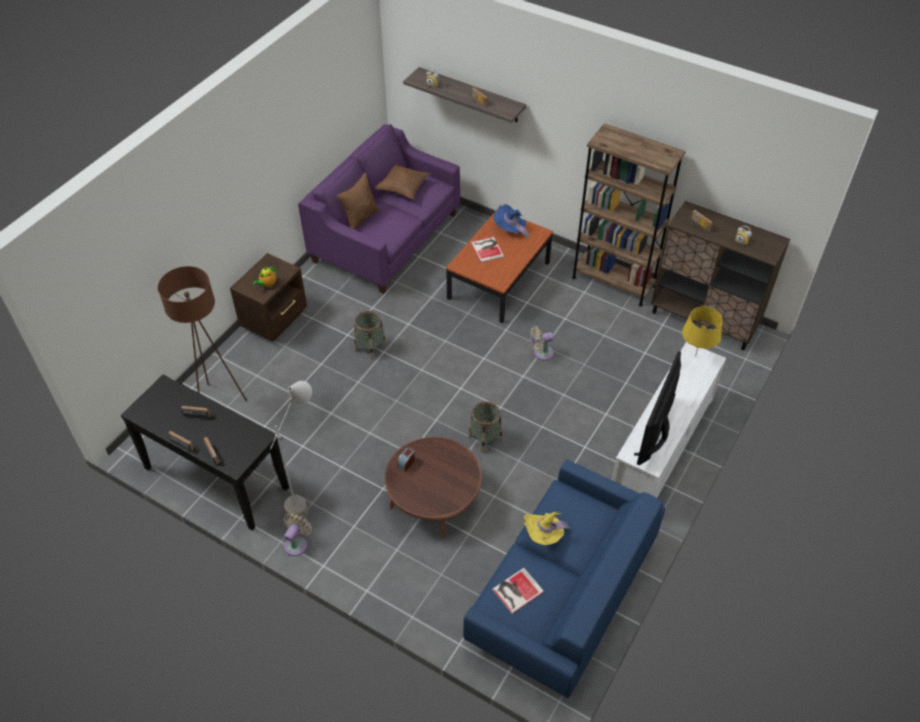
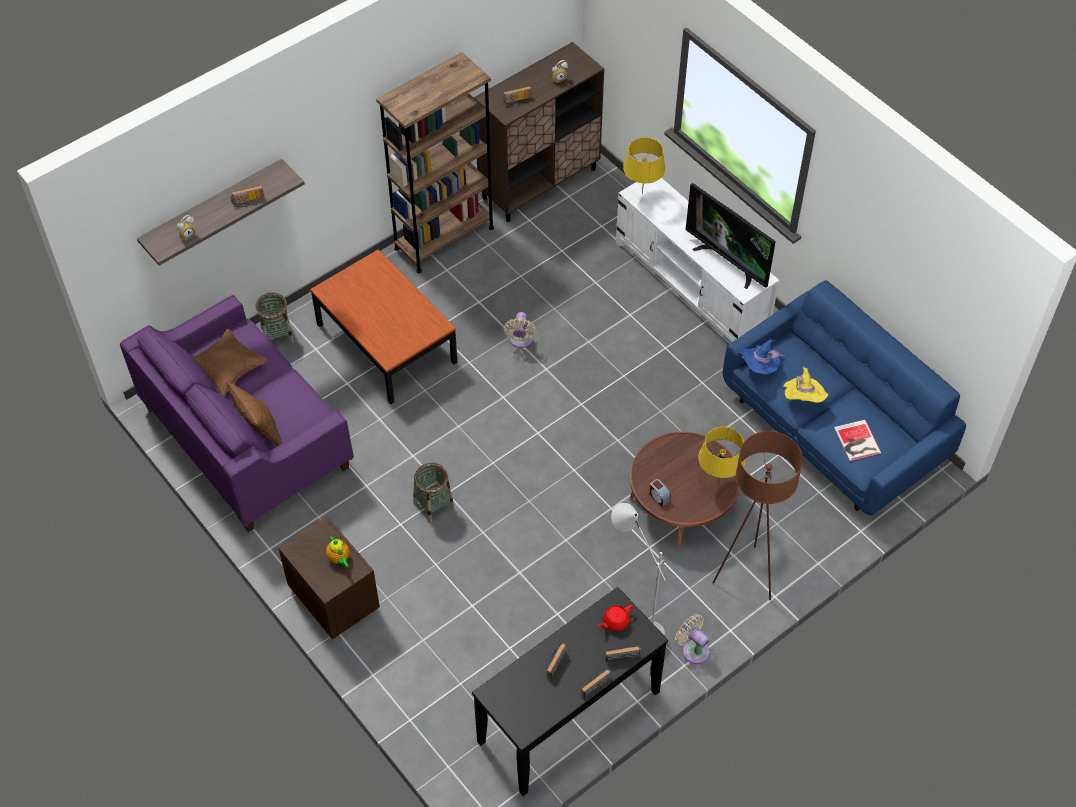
camera: 70 degrees left, 5 degrees up
brown floor lamp [158,266,247,402] -> brown floor lamp moved to [712,431,803,600]
basket [468,402,502,453] -> basket moved to [255,292,294,344]
book [471,236,504,262] -> none
blue hat [493,205,530,237] -> blue hat moved to [739,339,785,374]
none -> red teapot [598,605,633,631]
none -> yellow table lamp [698,427,745,480]

